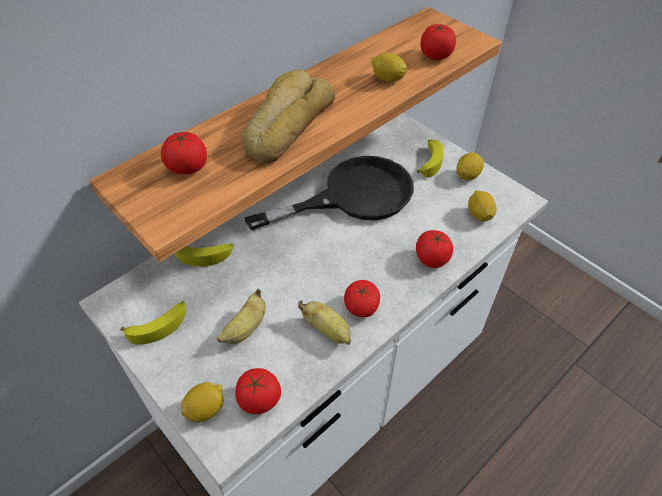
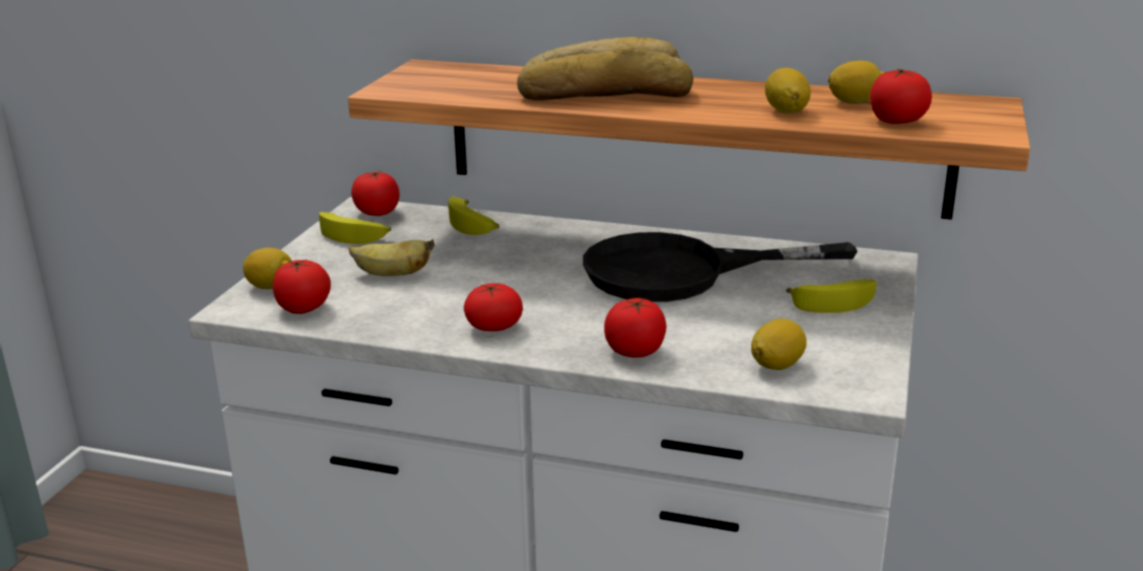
camera: 60 degrees right, 25 degrees down
tomato [161,131,207,174] -> tomato moved to [351,171,400,216]
black frying pan [245,156,414,230] -> black frying pan turned 135 degrees clockwise [583,232,857,302]
banana [298,300,351,345] -> none
lemon [457,153,484,181] -> lemon moved to [828,61,885,104]

